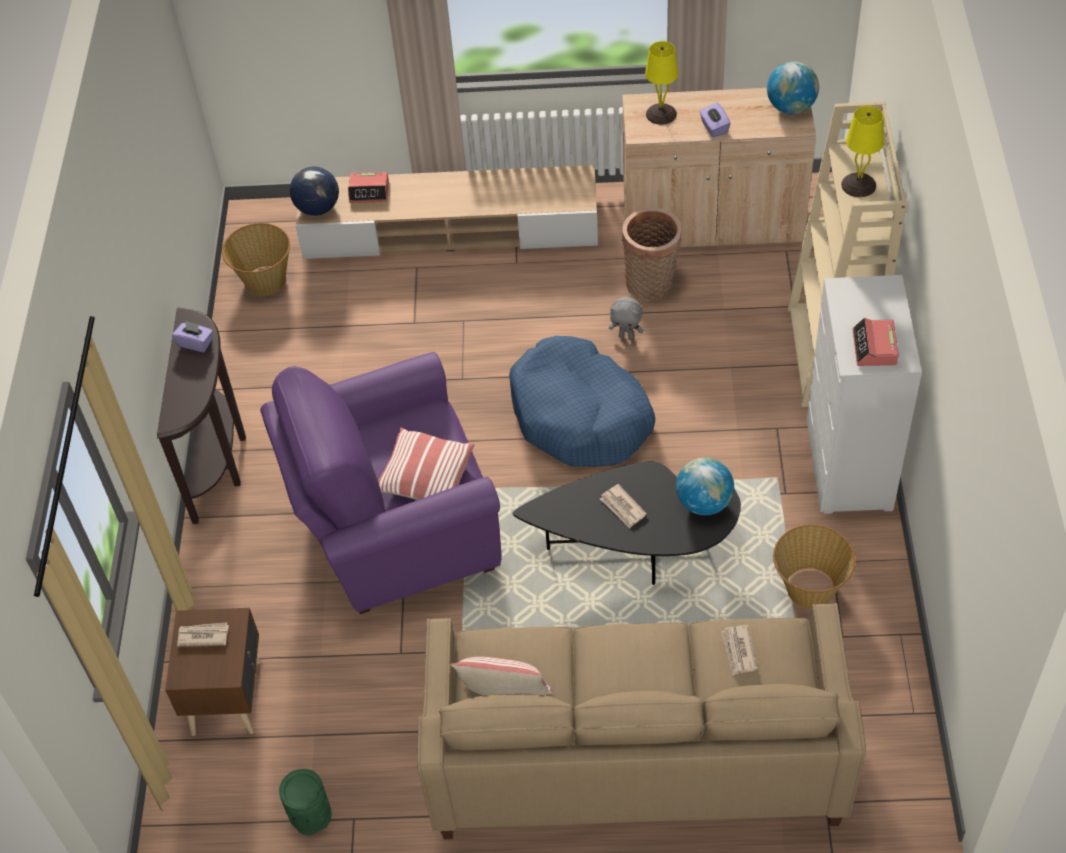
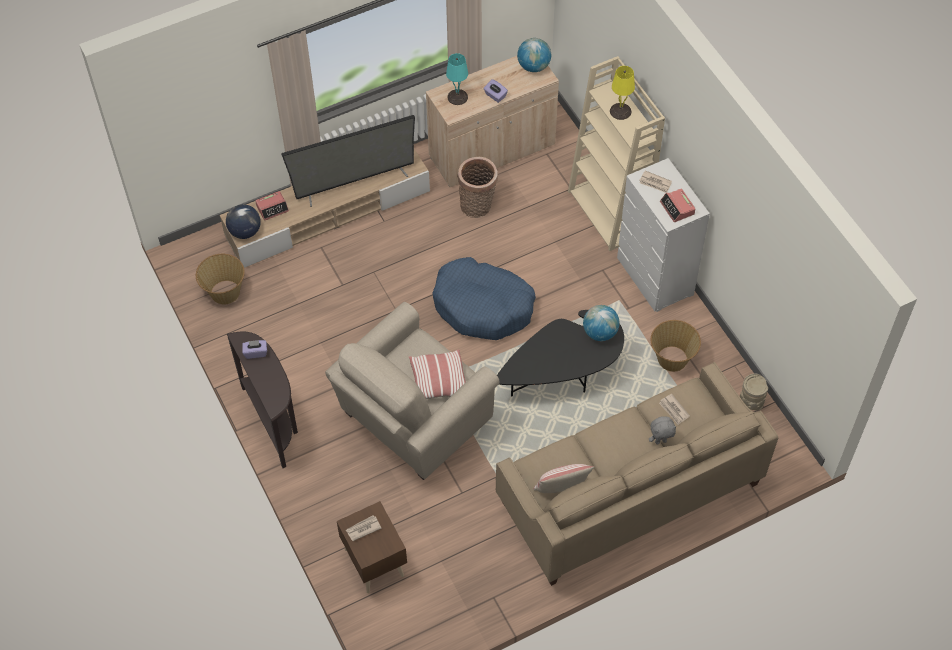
camera: 30 degrees left, 5 degrees up
purple armchair [260,352,501,614] -> beige armchair [325,302,500,480]
green vase [279,769,332,836] -> none
newspaper [600,484,647,528] -> newspaper moved to [639,171,672,193]
grey plush toy [609,297,644,339] -> grey plush toy moved to [649,416,677,445]
yellow table lamp [645,41,678,125] -> turquoise table lamp [446,53,468,105]
none -> television [281,115,415,207]
none -> beige vase [740,374,768,411]

